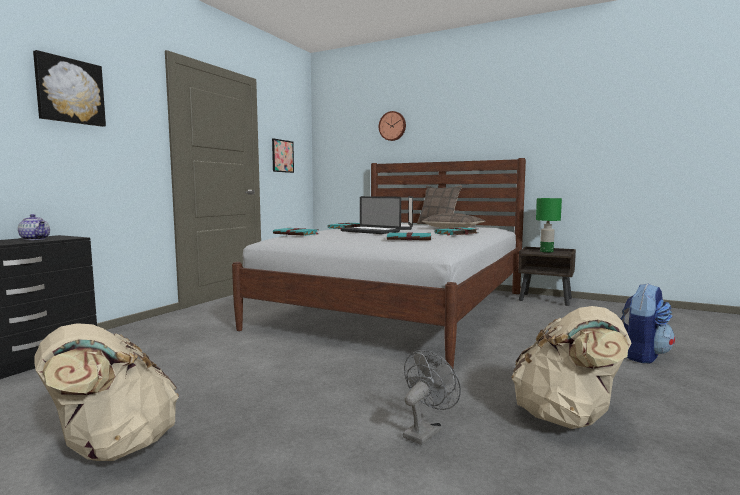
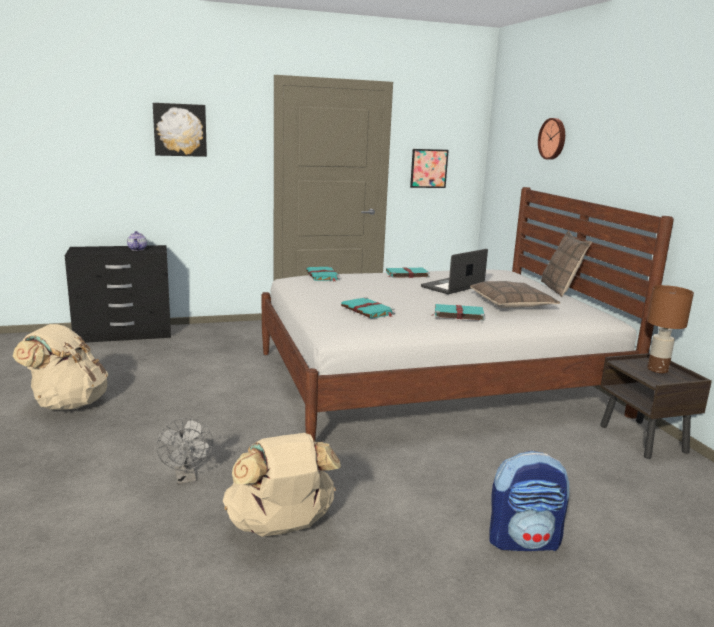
camera: 45 degrees right, 10 degrees up
laptop [341,196,401,234] -> none
grey fan [403,350,461,445] -> grey fan turned 75 degrees clockwise [157,418,213,484]
green table lamp [536,198,562,252] -> brown table lamp [647,285,694,373]

